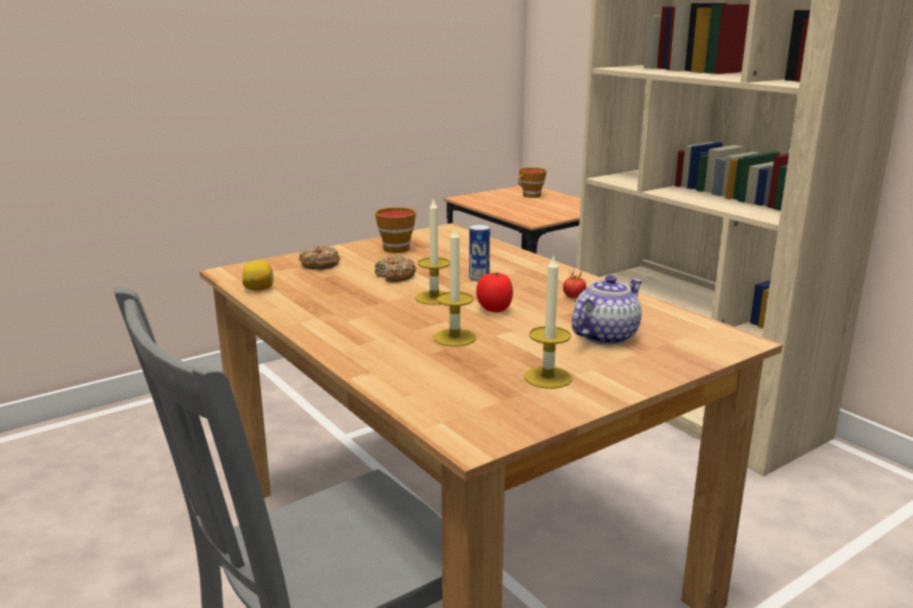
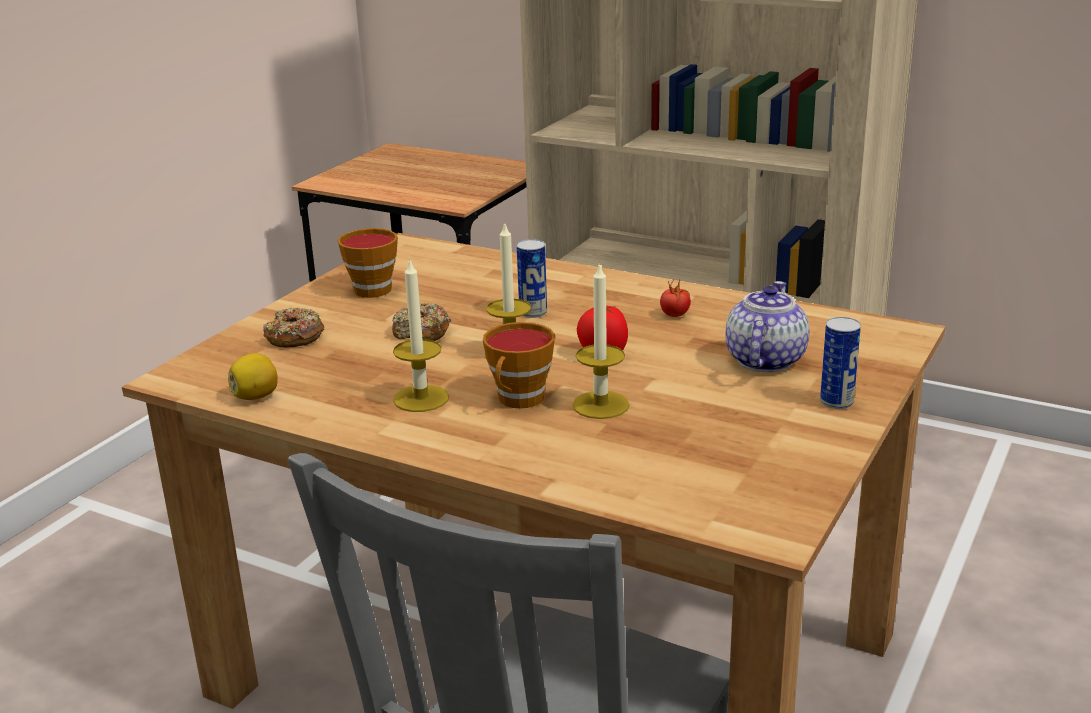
camera: 25 degrees left, 5 degrees up
cup [518,167,547,198] -> cup moved to [483,322,555,409]
candle [524,254,572,389] -> candle moved to [393,258,449,412]
none -> can [820,317,861,409]

